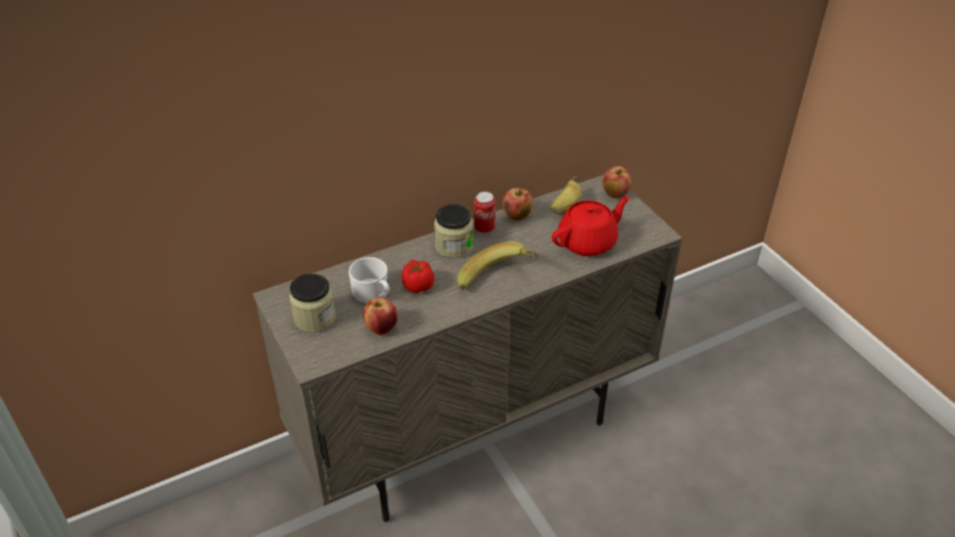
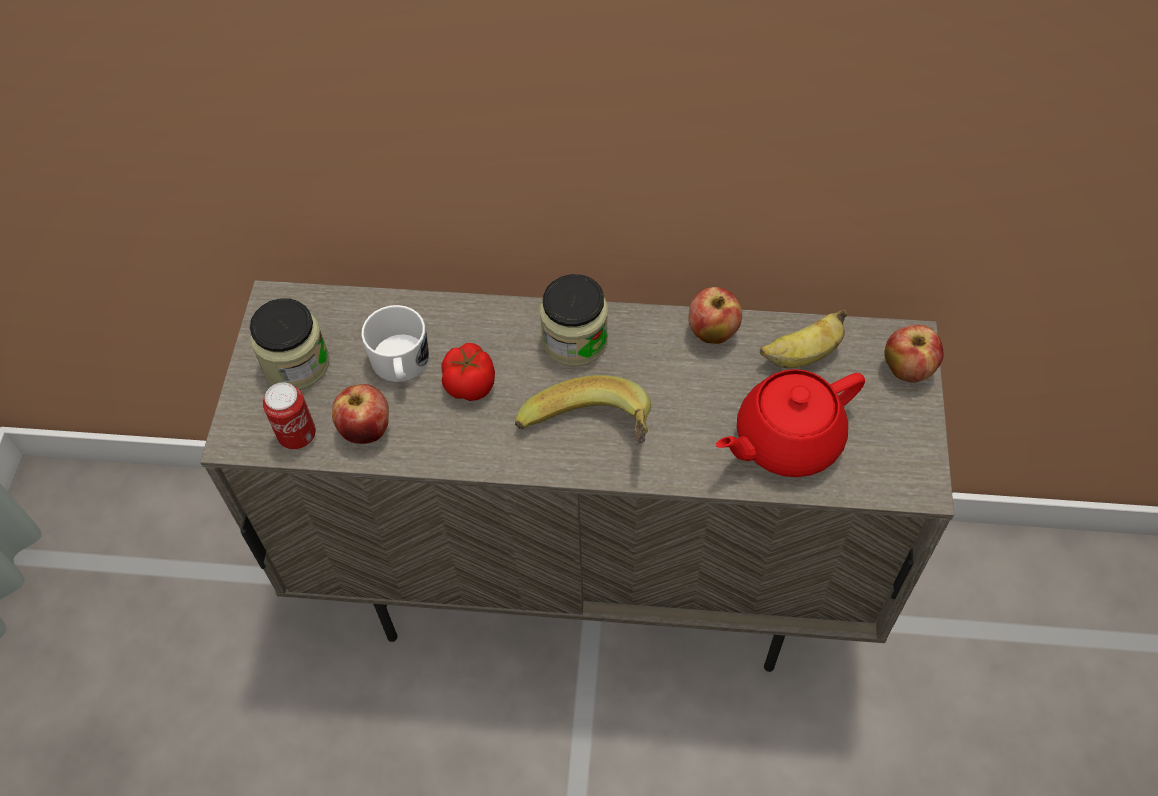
camera: 35 degrees right, 15 degrees up
can [474,192,496,234] -> can moved to [263,382,316,449]
red teapot [552,196,630,256] -> red teapot turned 150 degrees clockwise [716,369,865,477]

